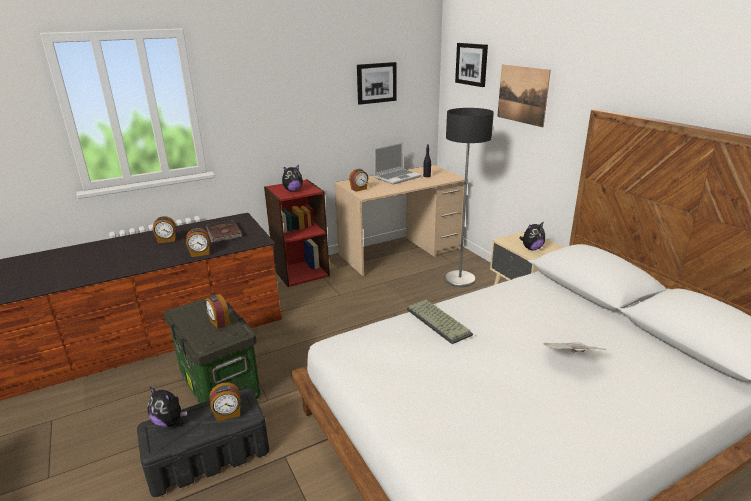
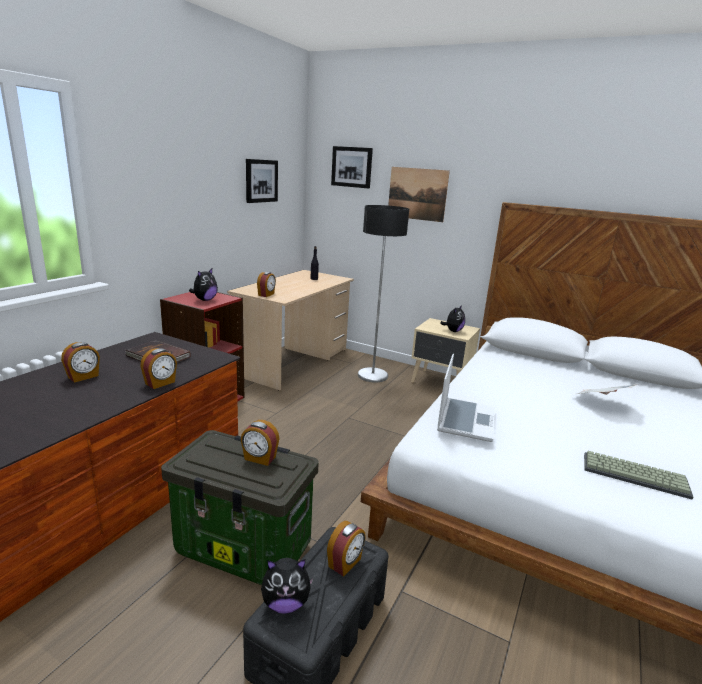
camera: 35 degrees left, 5 degrees down
laptop [374,142,421,185] -> laptop moved to [437,354,495,442]
keyboard [407,300,473,344] -> keyboard moved to [584,451,693,500]

